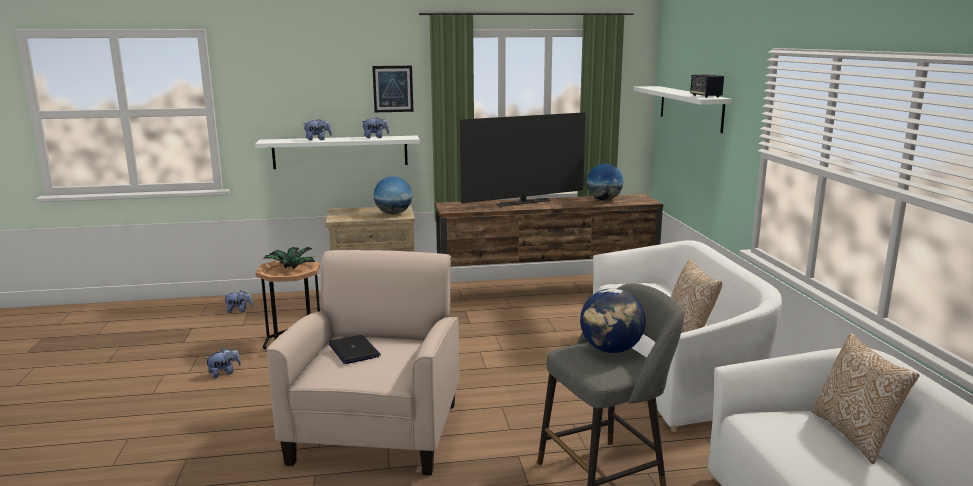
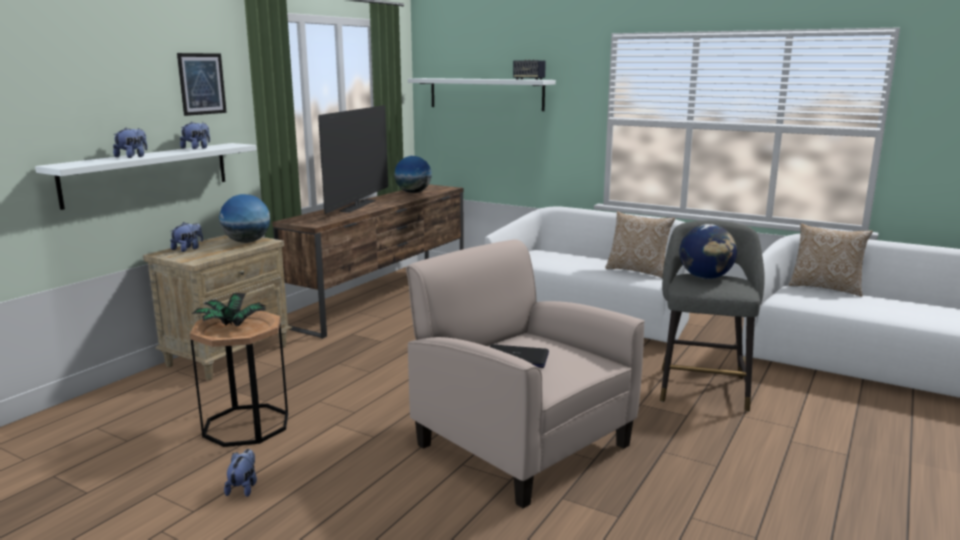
camera: 50 degrees left, 0 degrees up
plush toy [224,290,254,313] -> plush toy moved to [170,222,203,252]

